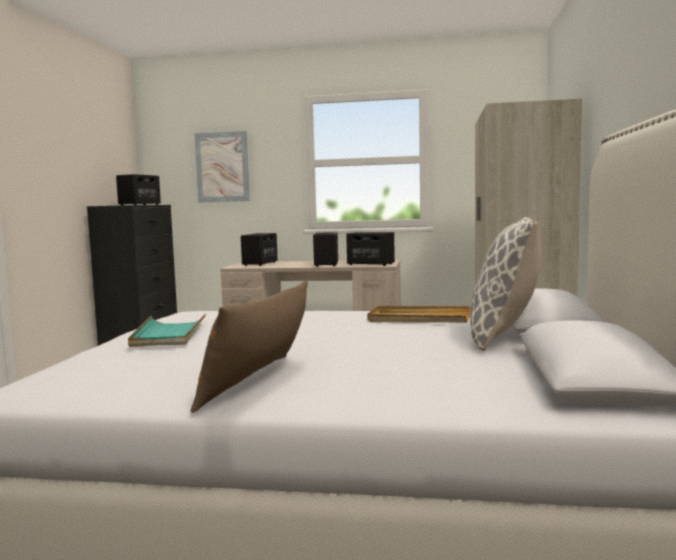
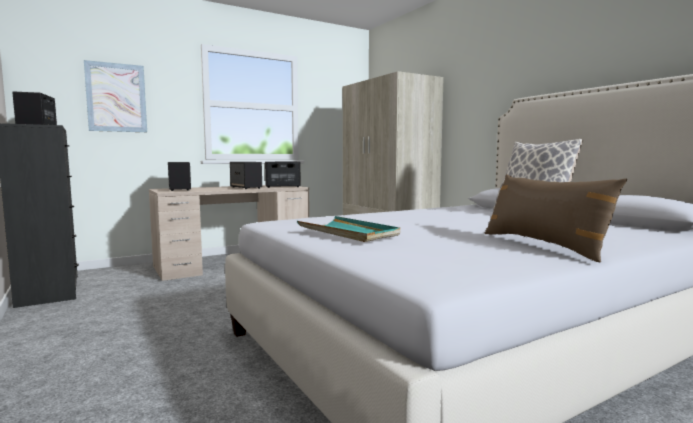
camera: 40 degrees left, 0 degrees up
beige tray [367,306,471,323] -> none

